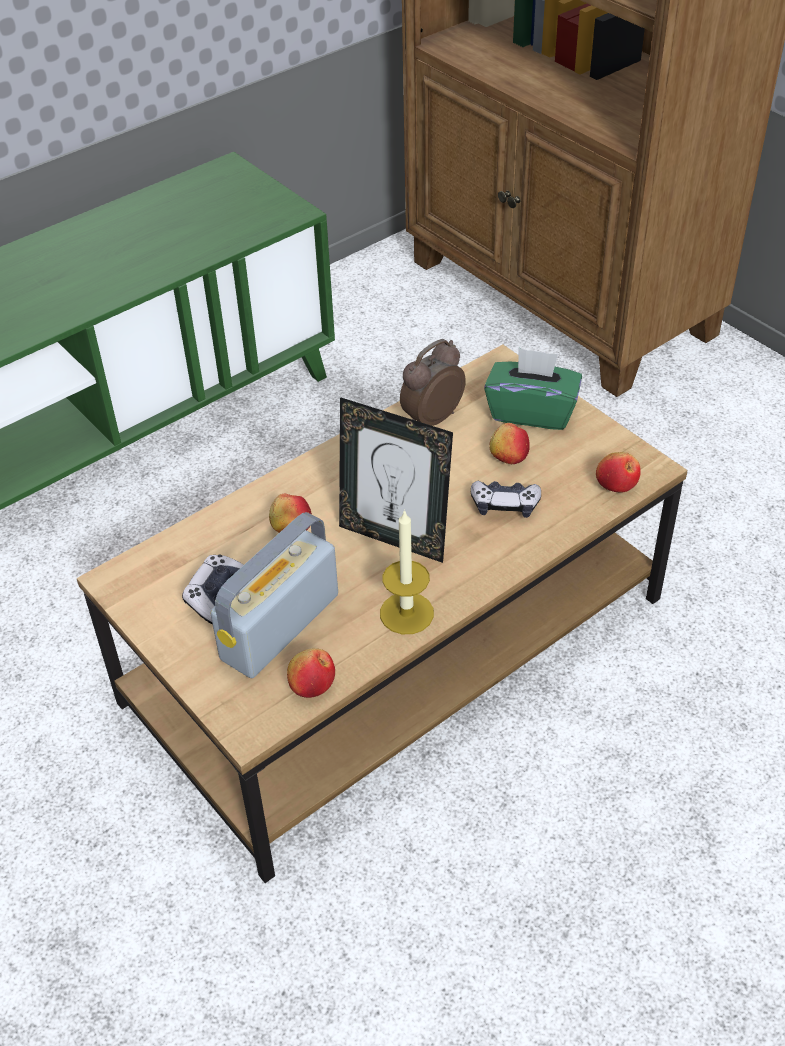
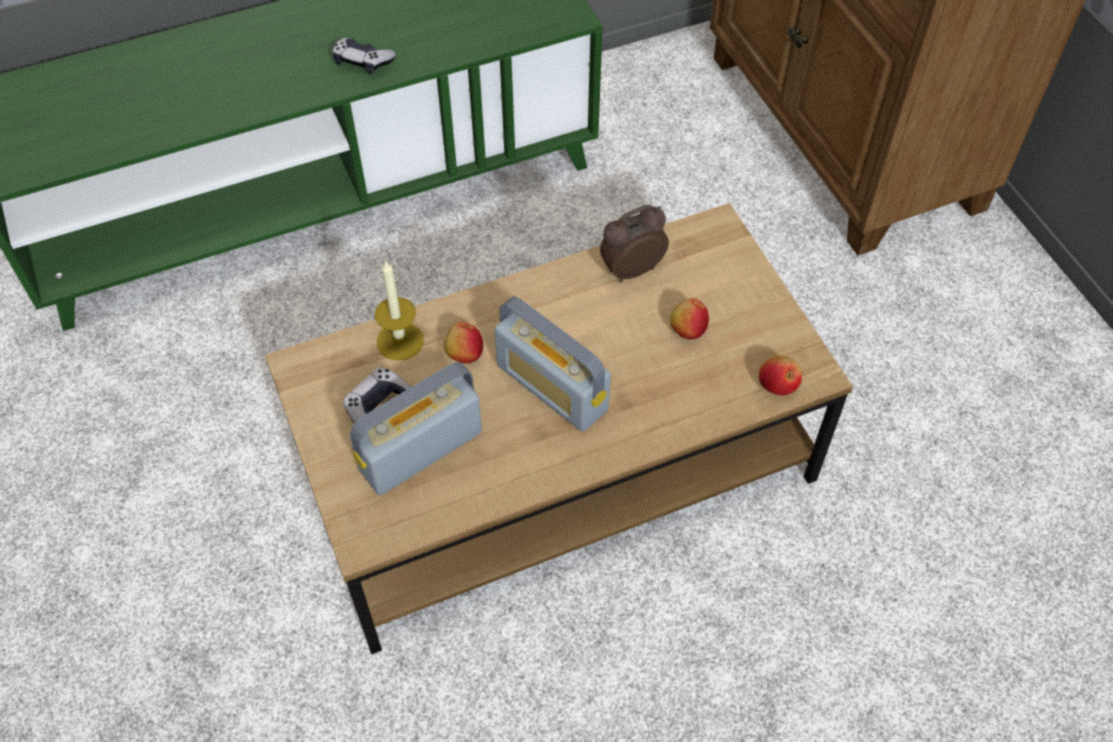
camera: 15 degrees right, 10 degrees up
apple [287,648,335,698] -> none
picture frame [339,397,453,563] -> radio [494,296,611,432]
candle [380,509,434,634] -> candle moved to [375,260,424,361]
game controller [471,481,541,518] -> game controller moved to [332,37,396,74]
green tissue box [484,348,582,430] -> none

